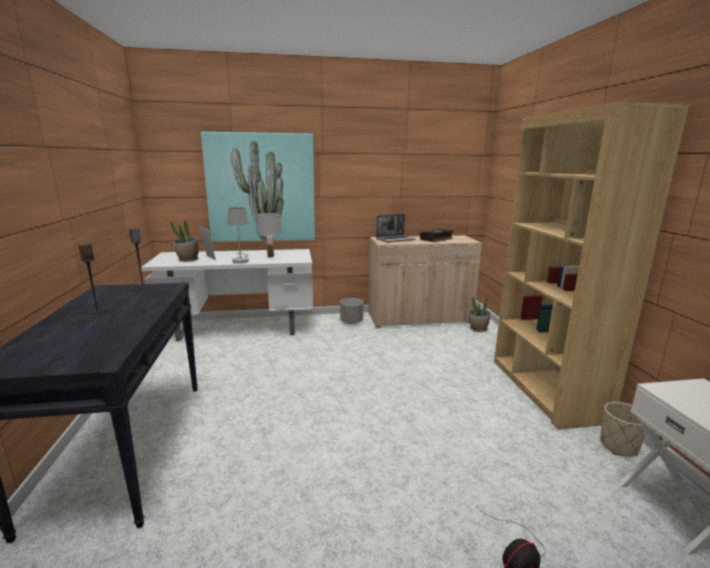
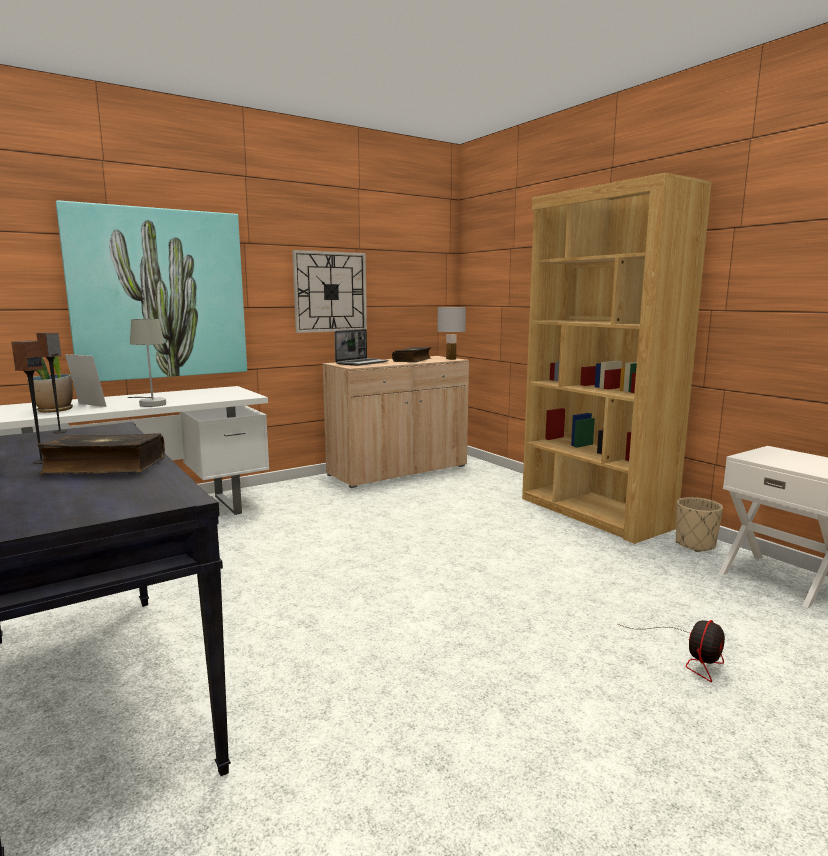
camera: 25 degrees left, 5 degrees down
white table lamp [257,213,281,257] -> white table lamp moved to [437,307,466,360]
grey planter [340,298,363,324] -> none
potted plant [469,297,490,332] -> none
none -> book [37,433,165,475]
none -> wall clock [292,250,367,333]

